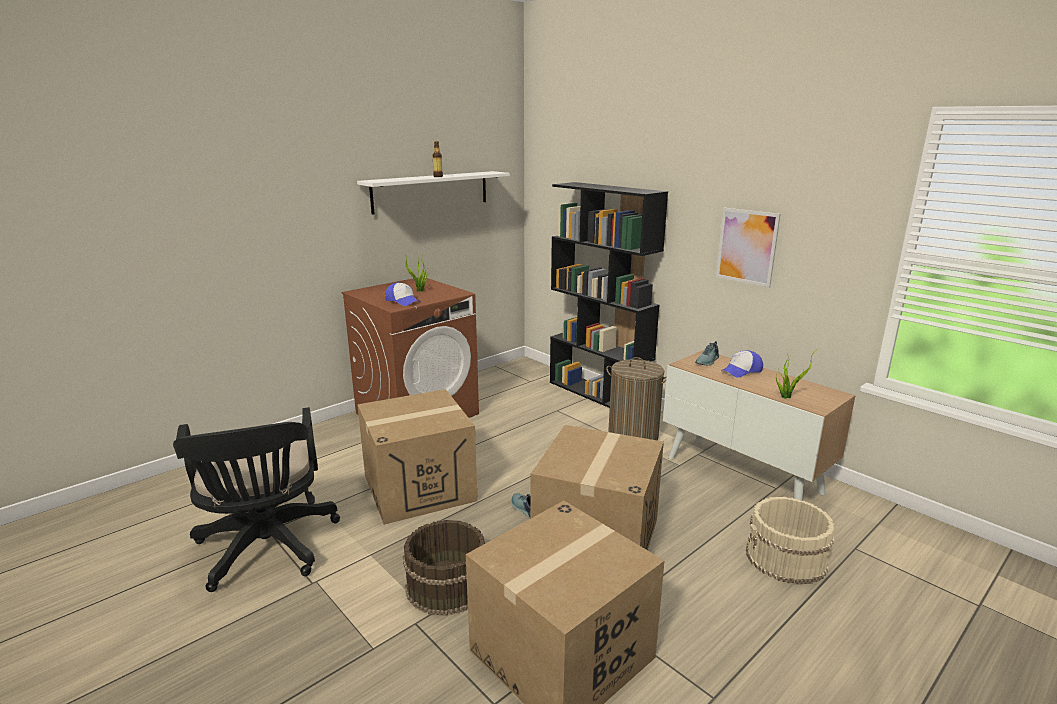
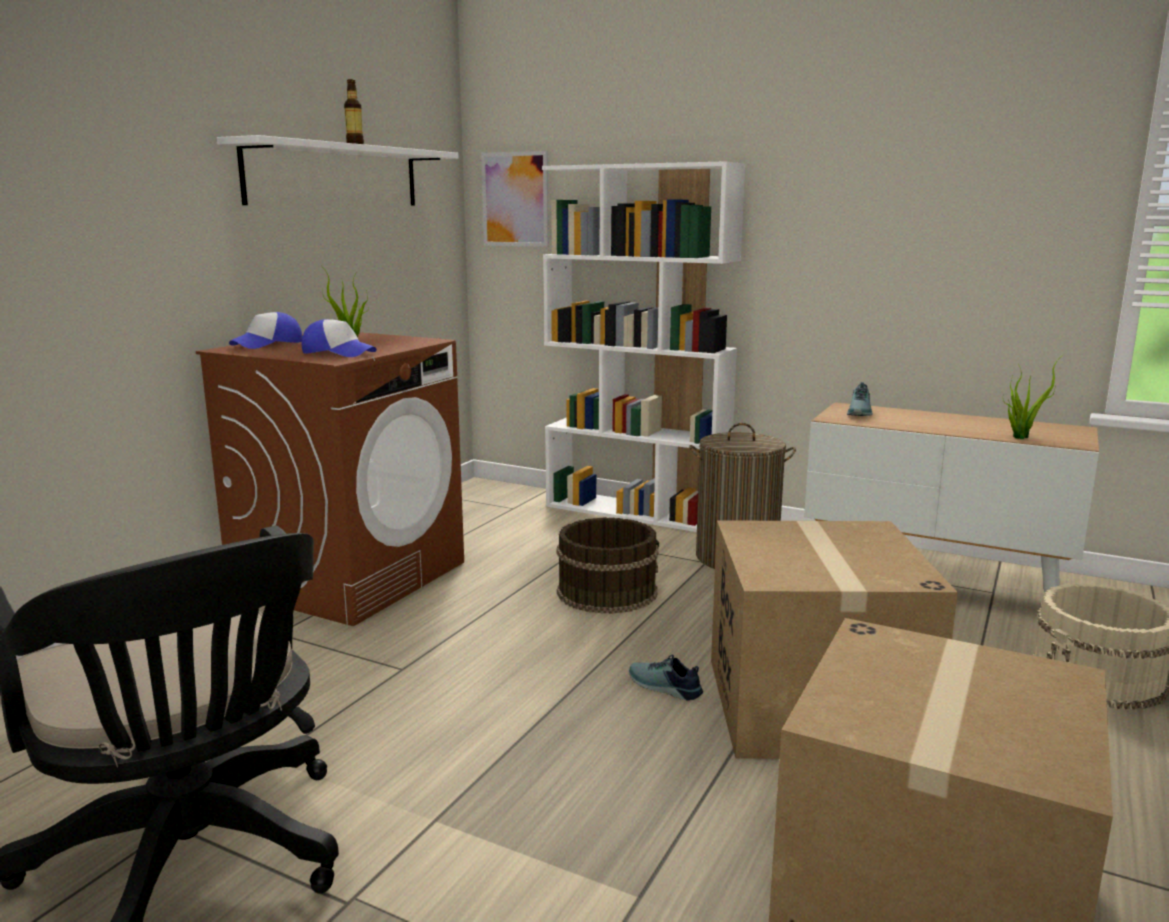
camera: 20 degrees left, 5 degrees down
cardboard box [357,389,478,525] -> none
brown bucket [403,520,485,616] -> brown bucket moved to [556,517,659,614]
black bookcase [550,182,668,408] -> white bookcase [542,161,745,532]
picture [716,208,781,288] -> picture moved to [481,151,549,247]
cap [721,350,763,377] -> cap moved to [229,312,303,349]

